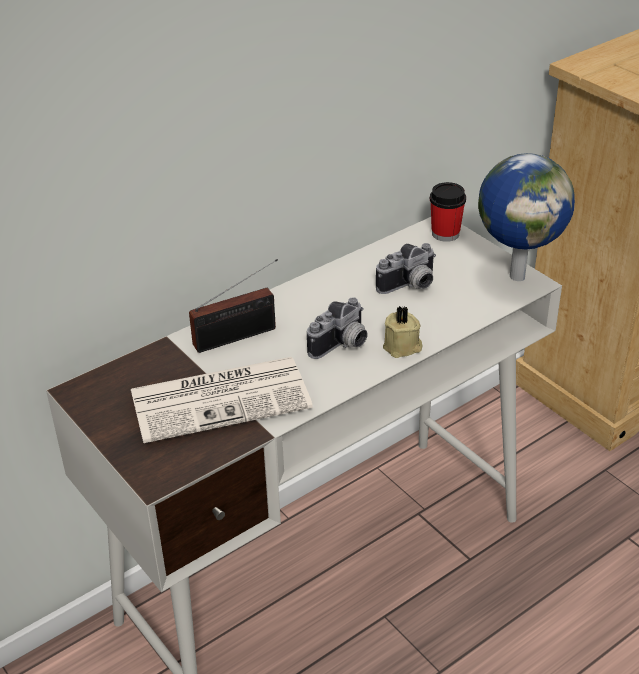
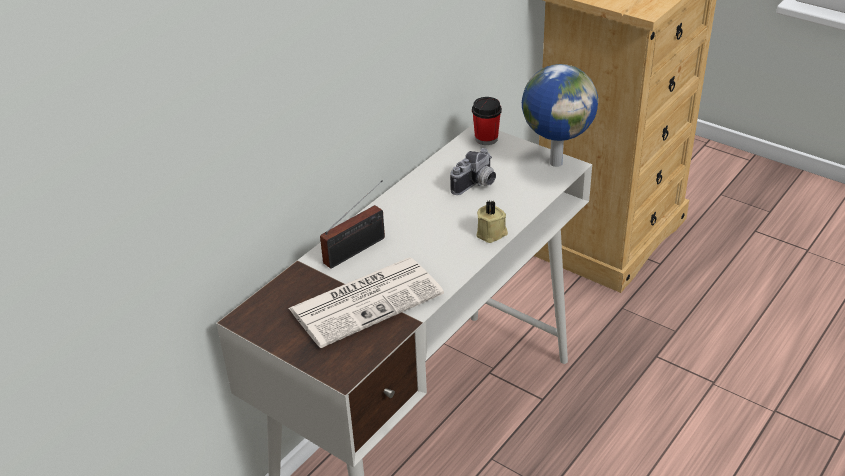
camera: 15 degrees left, 0 degrees up
camera [307,297,368,359] -> none

